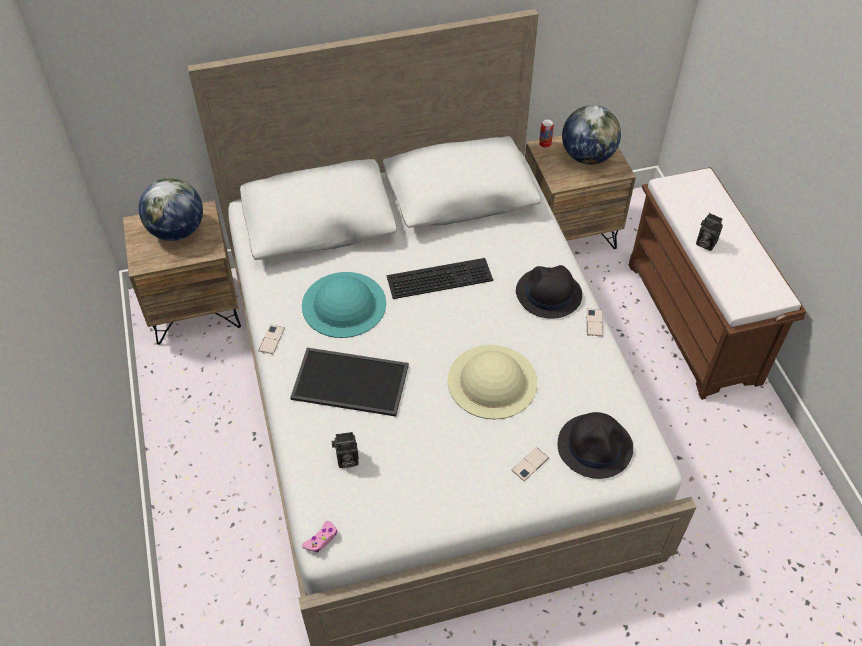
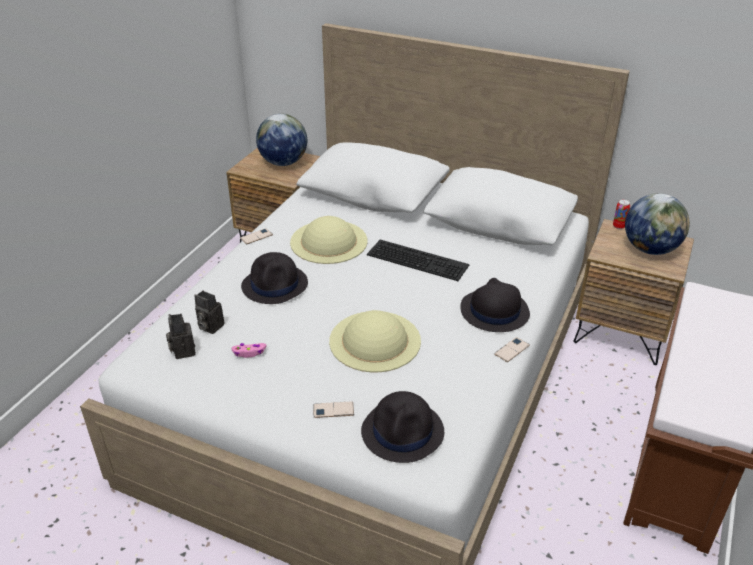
camera: 40 degrees right, 15 degrees down
tray [290,348,409,417] -> black hat [241,252,308,304]
turquoise hat [302,272,386,338] -> beige hat [290,216,368,264]
pink game controller [302,521,337,552] -> pink game controller moved to [232,343,266,358]
camera [696,213,723,251] -> camera moved to [166,314,196,359]

